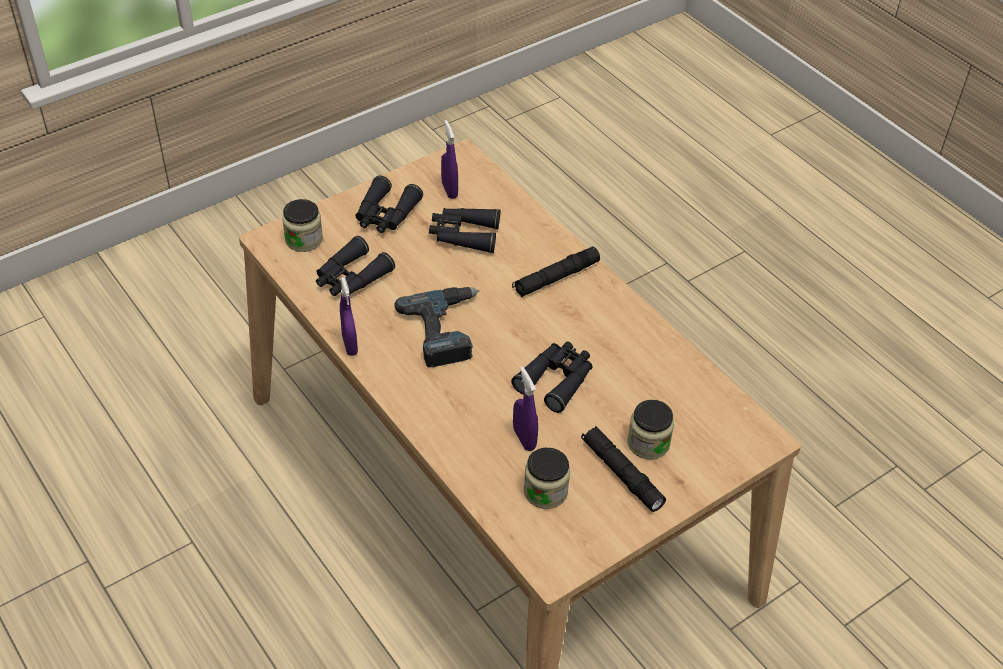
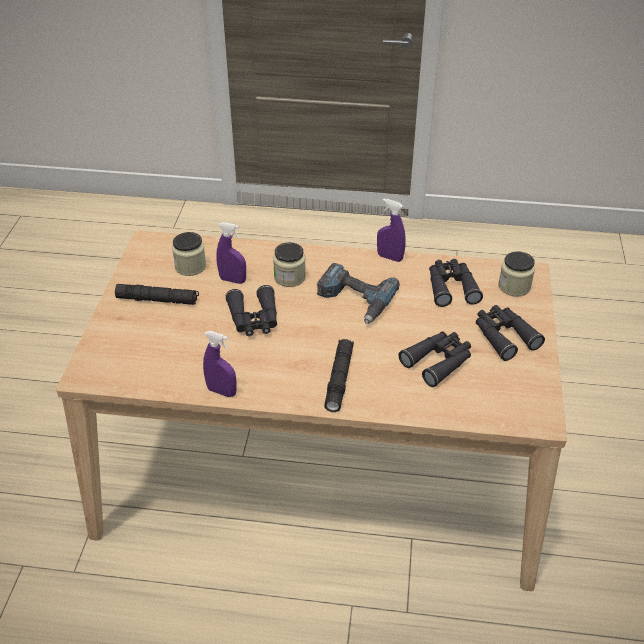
camera: 135 degrees right, 5 degrees down
purple spray bottle [441,120,458,199] -> purple spray bottle moved to [203,331,237,397]
jar [627,400,674,459] -> jar moved to [273,242,306,287]

